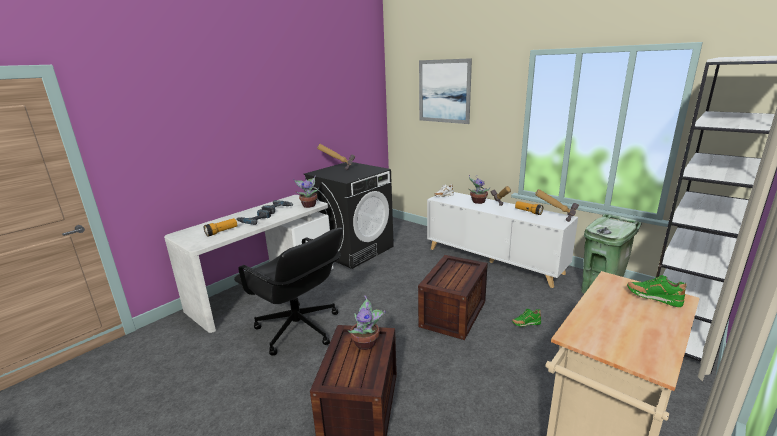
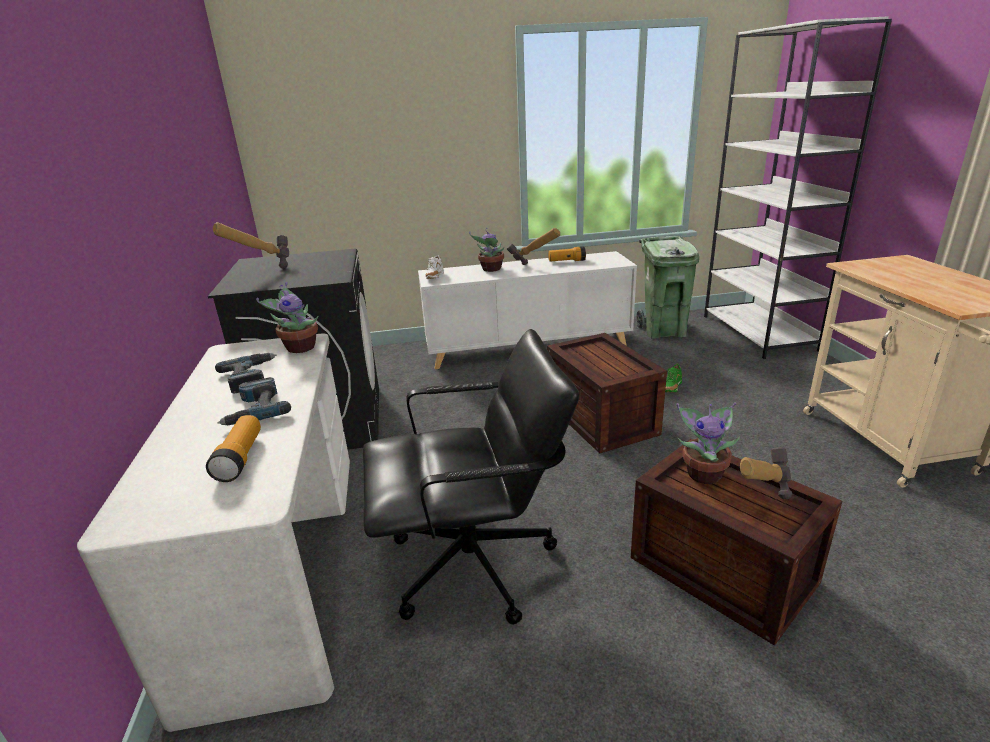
camera: 50 degrees left, 5 degrees up
picture [419,58,472,124] -> none
hammer [535,189,579,222] -> hammer moved to [740,447,792,499]
green shoe [627,275,686,307] -> none

